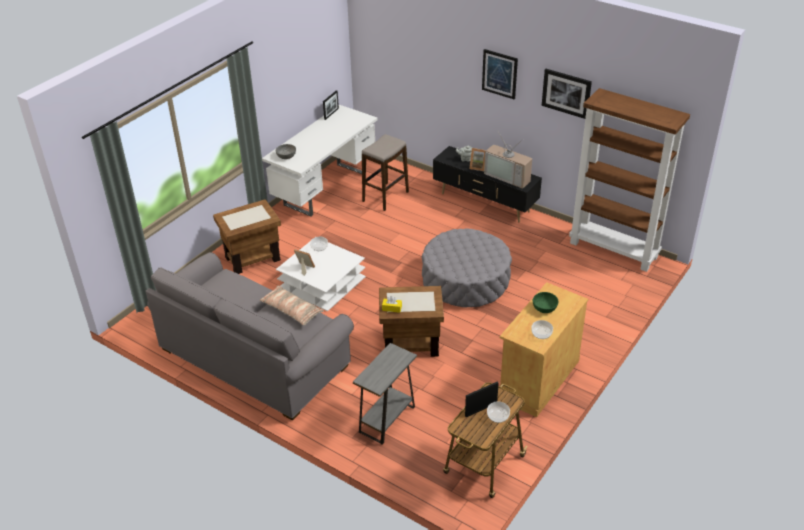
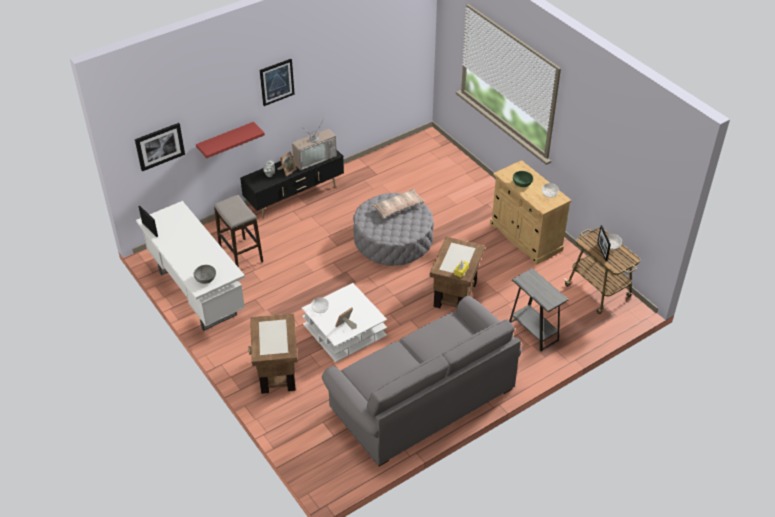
camera: 70 degrees left, 5 degrees up
pillow [260,286,324,325] -> pillow moved to [371,189,425,218]
picture [542,69,592,119] -> picture moved to [135,123,185,172]
brown bookcase [569,88,690,272] -> none
none -> red shelf [196,122,265,158]

